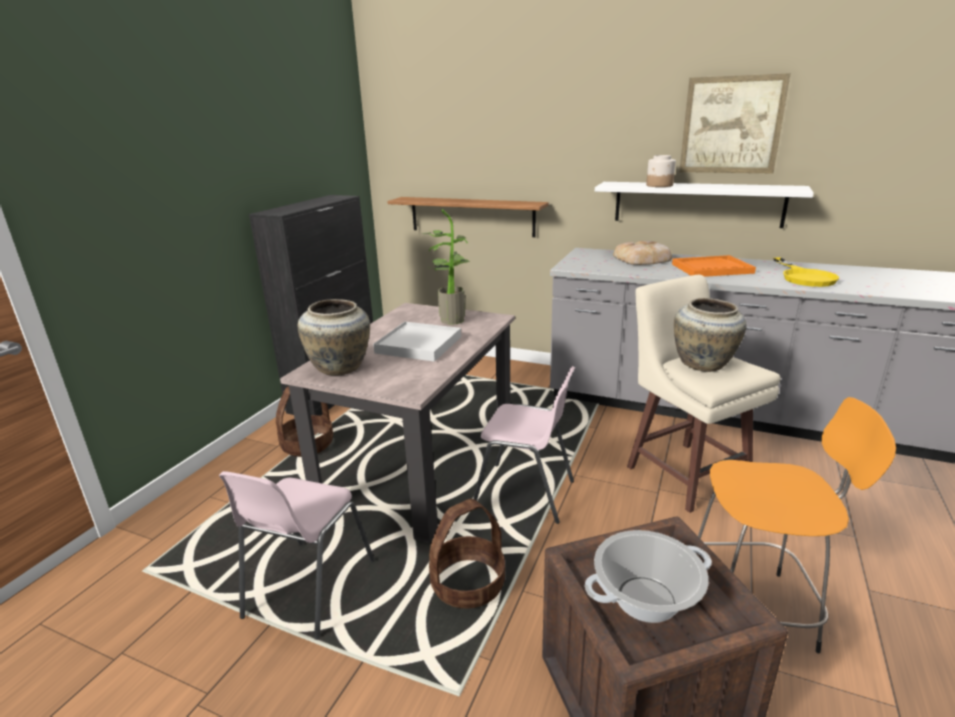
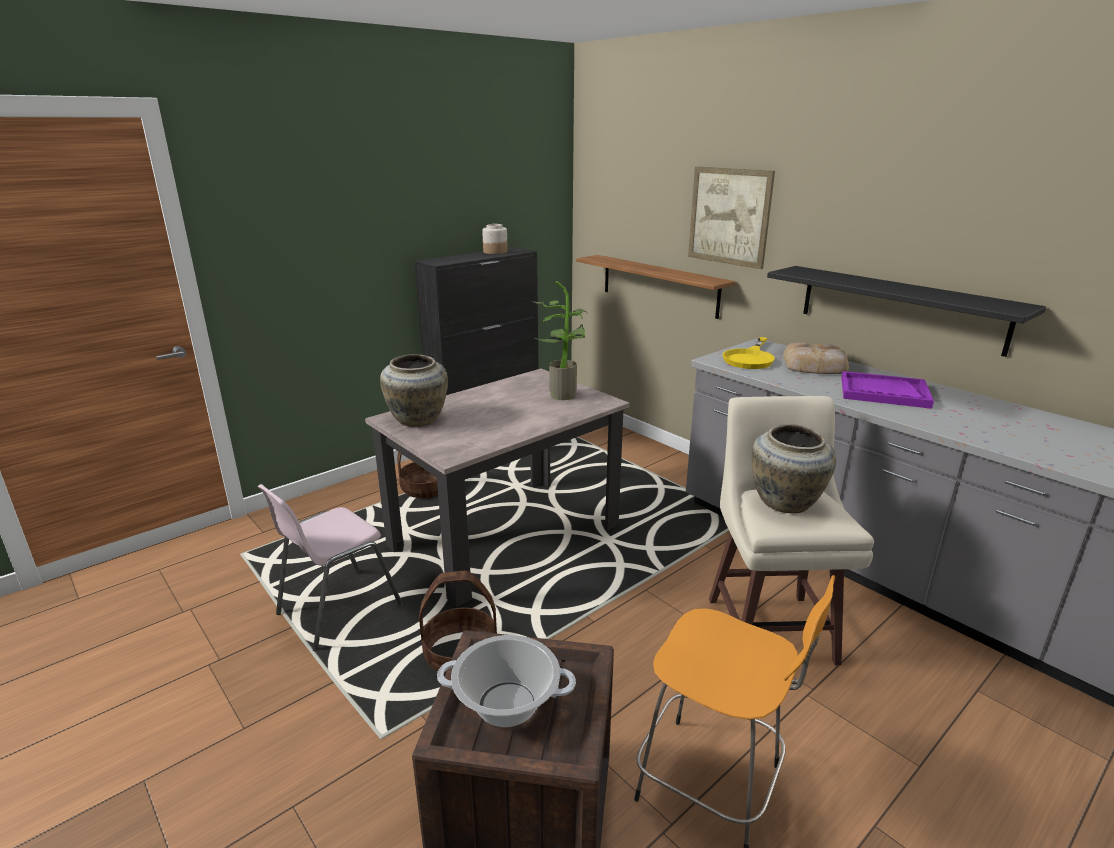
camera: 25 degrees right, 0 degrees up
white tray [373,322,461,362] -> none
pink chair [473,366,575,524] -> none
white shelf [595,182,814,228] -> black shelf [767,266,1046,357]
jar [646,155,676,187] -> jar moved to [482,224,508,254]
orange tray [672,255,756,277] -> purple tray [841,371,934,409]
picture [679,73,791,173] -> picture moved to [688,166,775,269]
yellow frying pan [774,258,839,287] -> yellow frying pan moved to [723,337,775,369]

